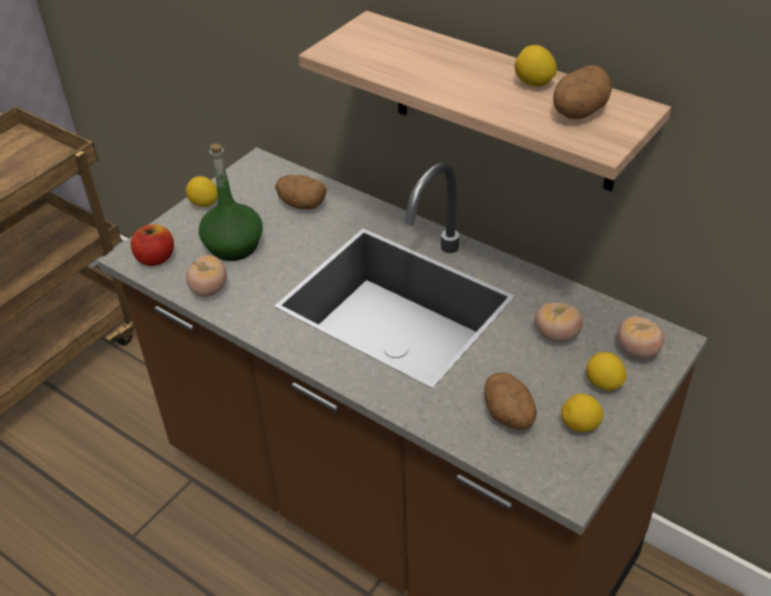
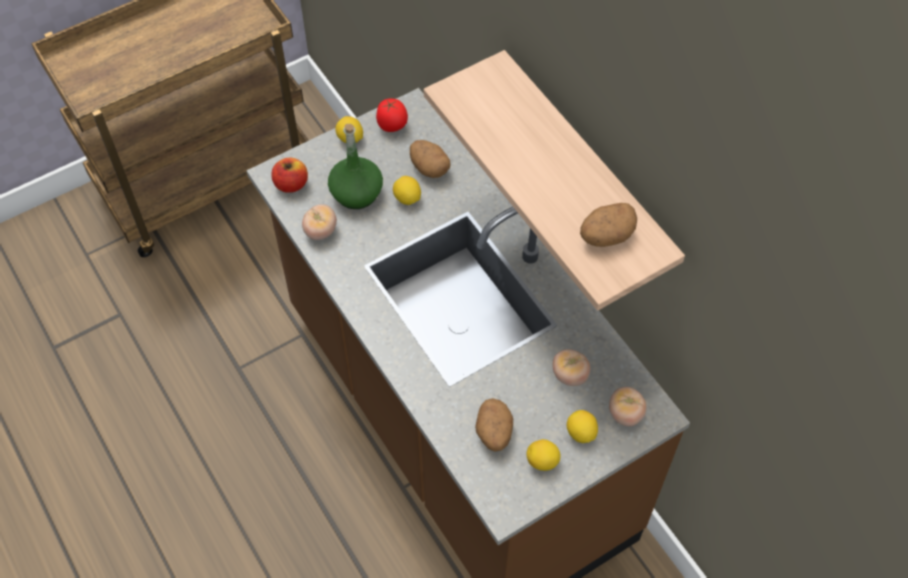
camera: 20 degrees right, 15 degrees up
lemon [515,45,557,87] -> lemon moved to [393,176,421,205]
none -> tomato [376,99,408,132]

